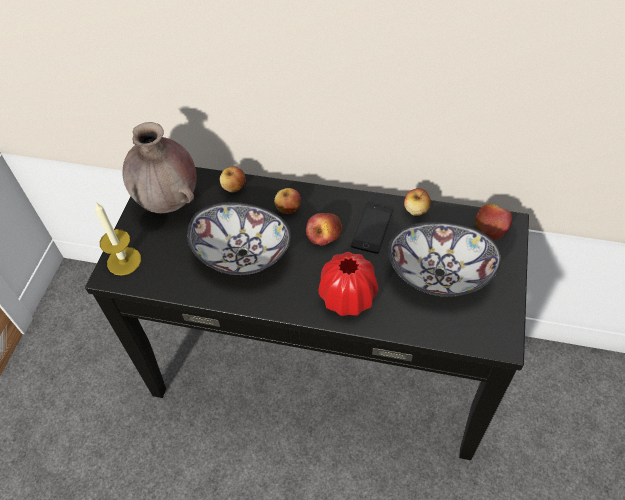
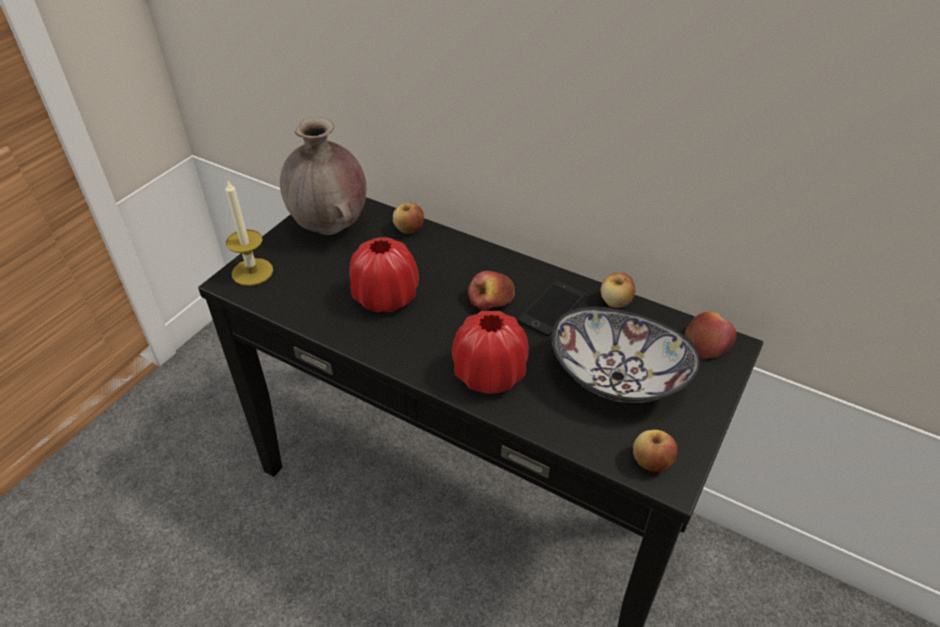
camera: 15 degrees right, 10 degrees down
bowl [187,202,291,275] -> red vase [349,237,419,312]
apple [274,188,301,214] -> apple moved to [633,430,677,472]

